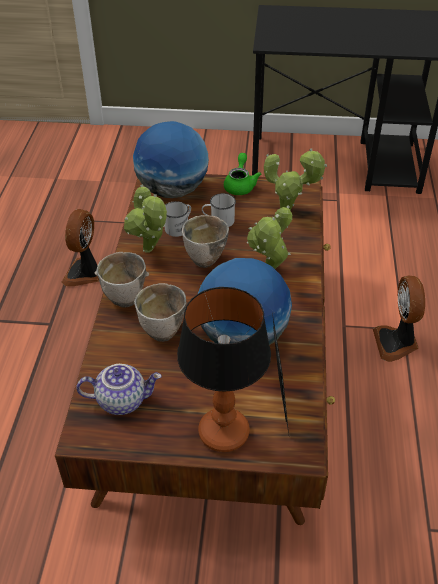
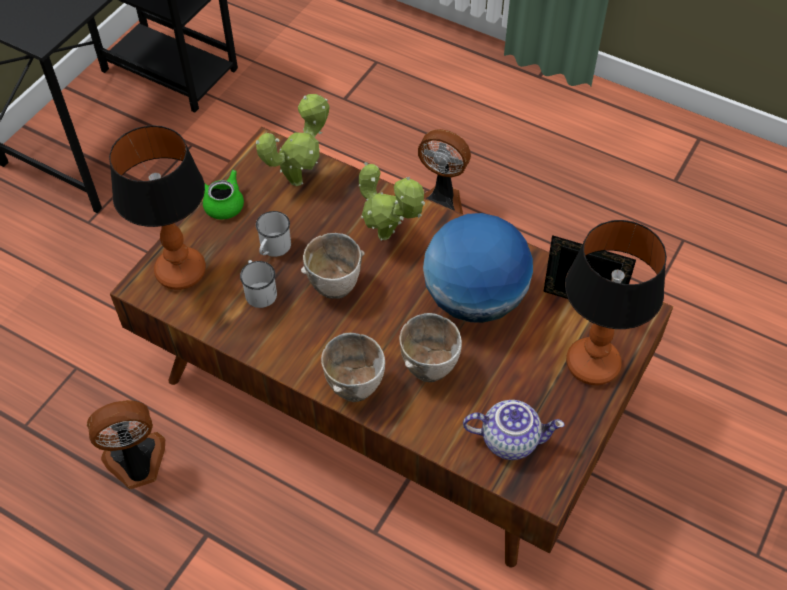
camera: 65 degrees left, 10 degrees up
fan [61,209,99,286] -> fan turned 120 degrees clockwise [87,400,165,489]
teapot [76,364,162,415] -> teapot turned 75 degrees clockwise [463,400,564,460]
potted plant [124,185,167,252] -> none
globe [133,121,209,198] -> table lamp [109,125,206,290]

